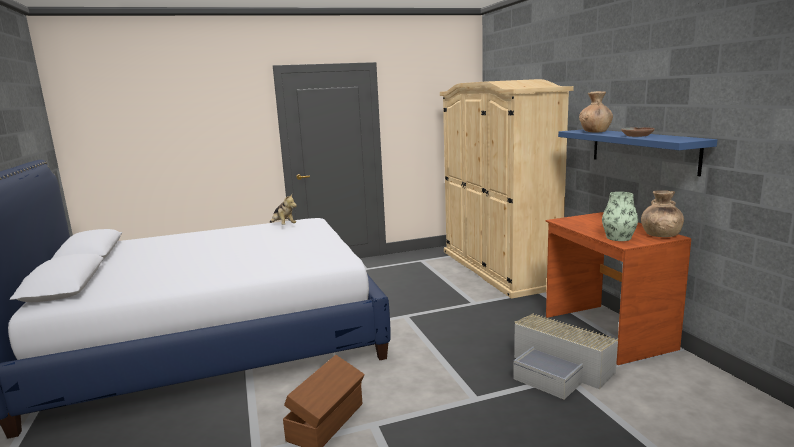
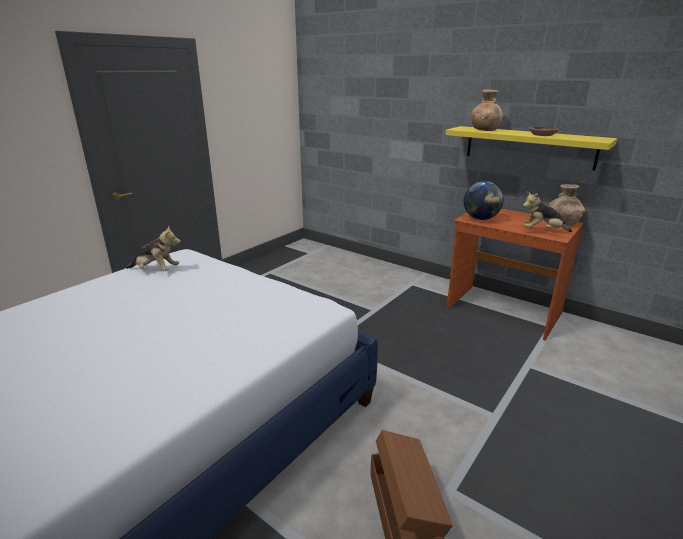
camera: 35 degrees left, 10 degrees up
beige wardrobe [440,79,574,299] -> none
grey storage box [513,313,618,399] -> none
blue shelf [558,129,717,176] -> yellow shelf [445,126,617,170]
vase [602,192,638,241] -> plush toy [523,192,572,232]
none -> globe [464,181,503,220]

